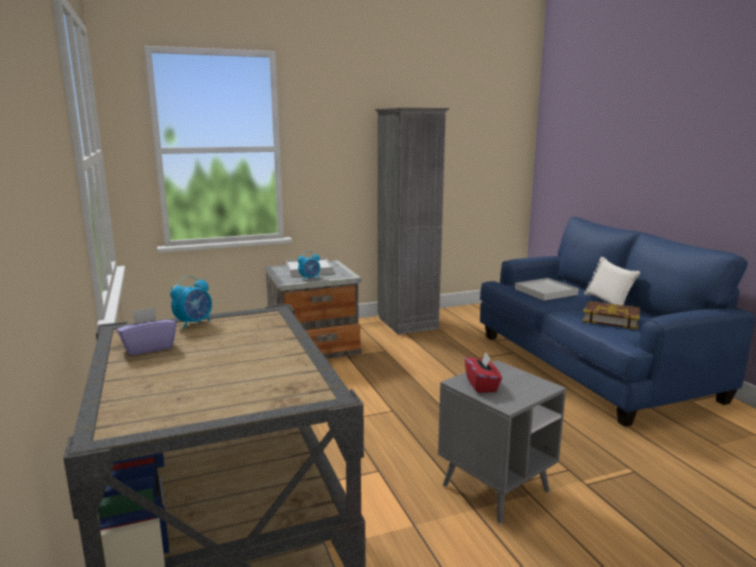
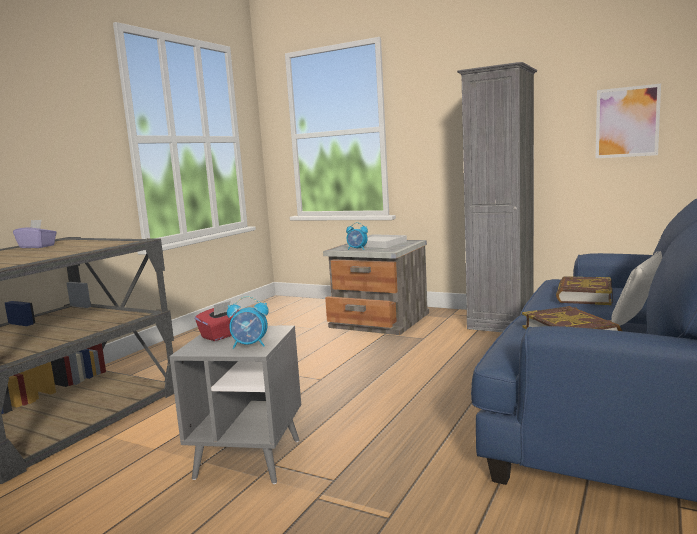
camera: 50 degrees right, 5 degrees down
alarm clock [170,276,212,329] -> alarm clock moved to [227,296,269,349]
white tray [515,278,579,301] -> book [556,276,613,305]
none -> picture [596,84,661,158]

